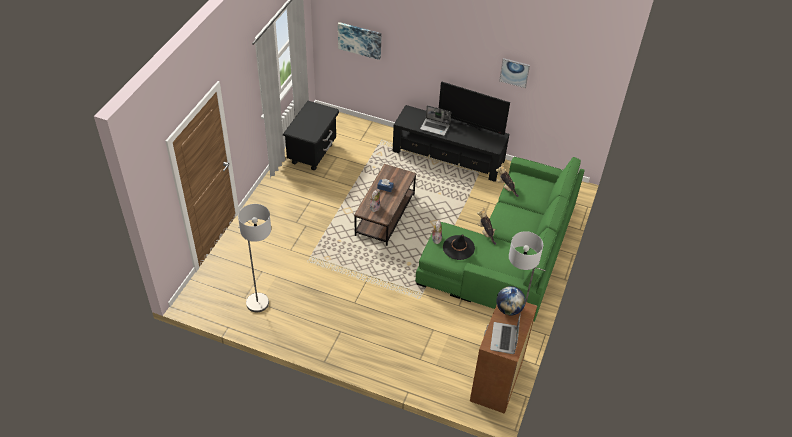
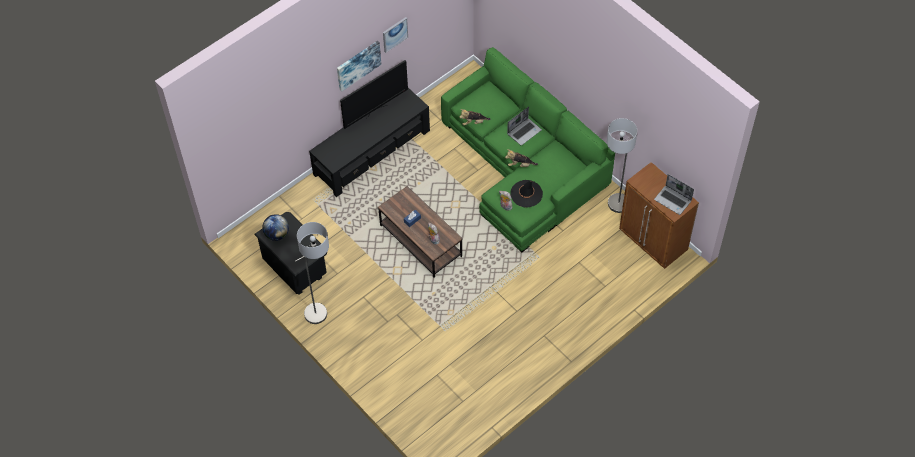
camera: 60 degrees left, 10 degrees up
grey floor lamp [238,204,271,312] -> grey floor lamp moved to [295,222,329,324]
picture [338,22,381,60] -> picture moved to [337,41,381,92]
laptop [420,105,451,136] -> laptop moved to [507,107,542,146]
globe [496,286,526,315] -> globe moved to [262,214,289,241]

